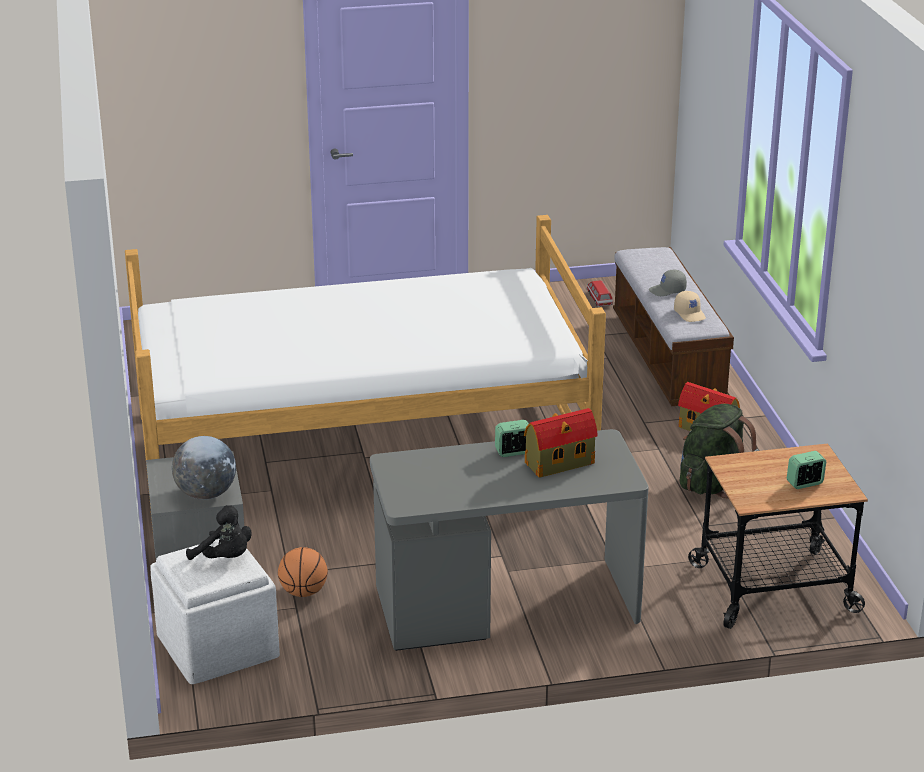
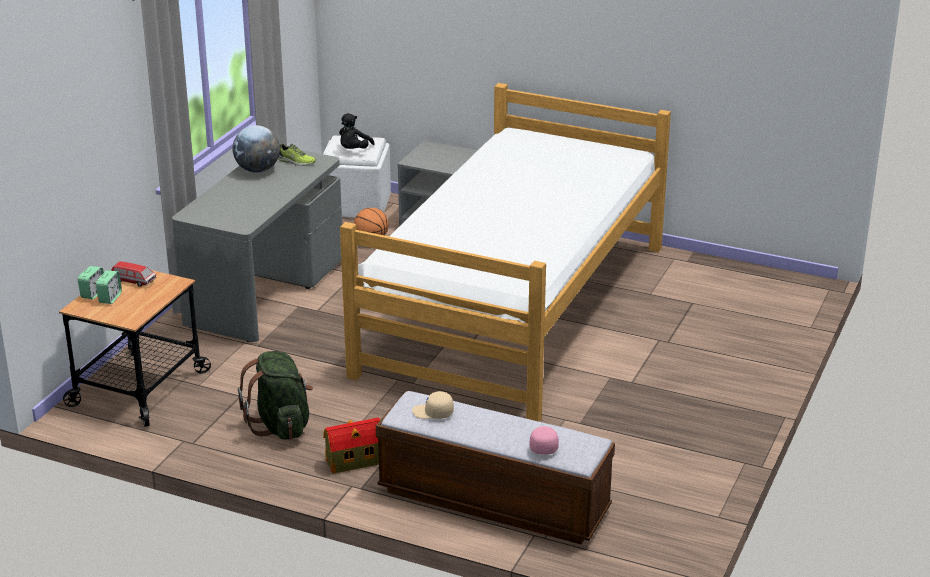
camera: 125 degrees right, 0 degrees up
globe [172,436,236,500] -> globe moved to [233,125,280,173]
black plush toy [186,505,252,560] -> black plush toy turned 45 degrees counterclockwise [339,113,375,149]
alarm clock [495,420,529,457] -> alarm clock moved to [78,266,104,299]
toy house [524,408,598,478] -> none
toy car [587,280,613,307] -> toy car moved to [111,261,156,287]
grey cap [649,270,687,296] -> none
none -> shoe [278,144,316,166]
none -> pink cap [530,426,559,455]

